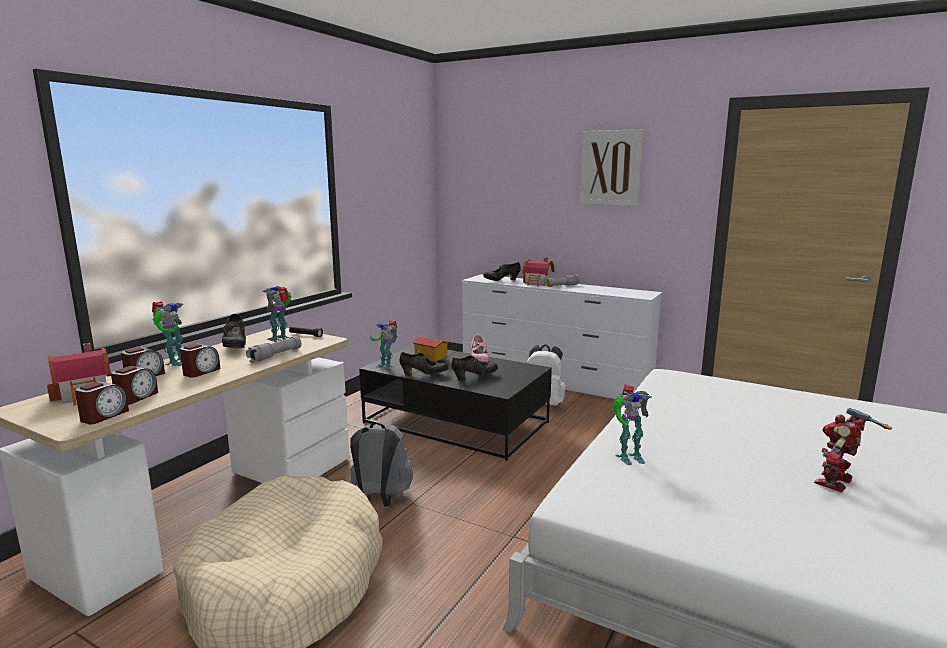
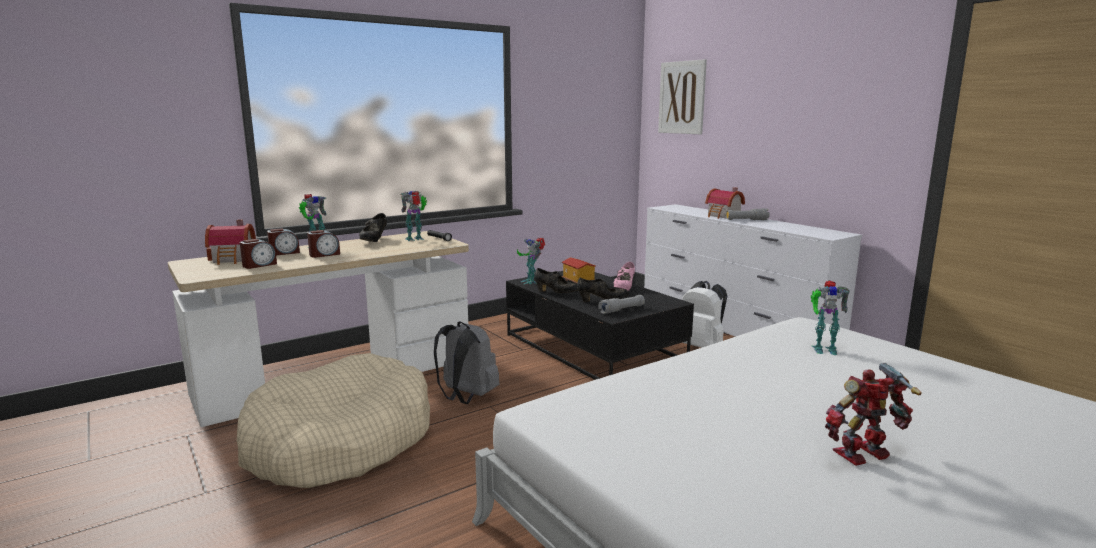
camera: 25 degrees right, 0 degrees up
alarm clock [75,382,129,424] -> none
grey flashlight [246,336,302,363] -> grey flashlight moved to [598,295,645,314]
black shoe [483,262,521,281] -> none
picture [580,129,643,206] -> picture moved to [658,59,707,134]
toy robot [613,385,651,465] -> toy robot moved to [811,280,850,355]

